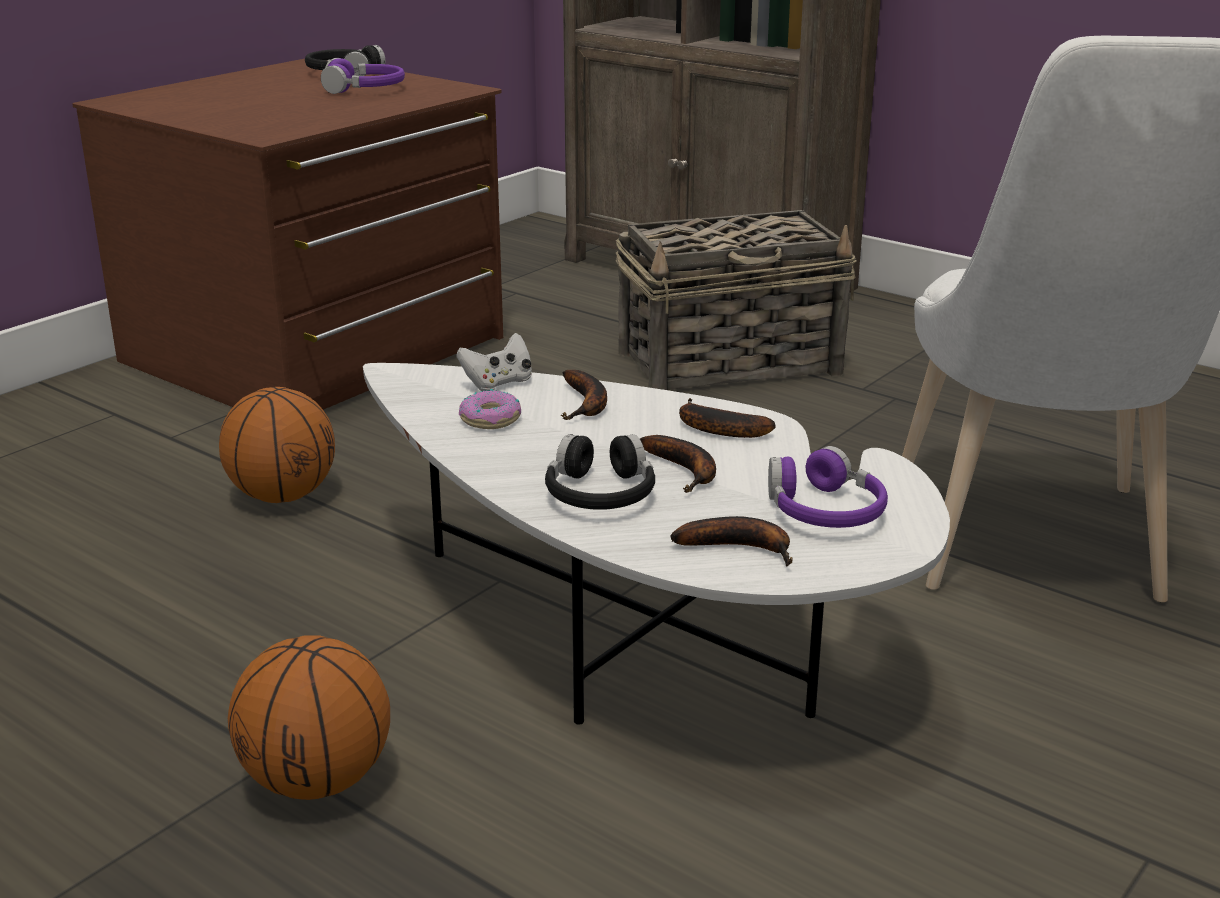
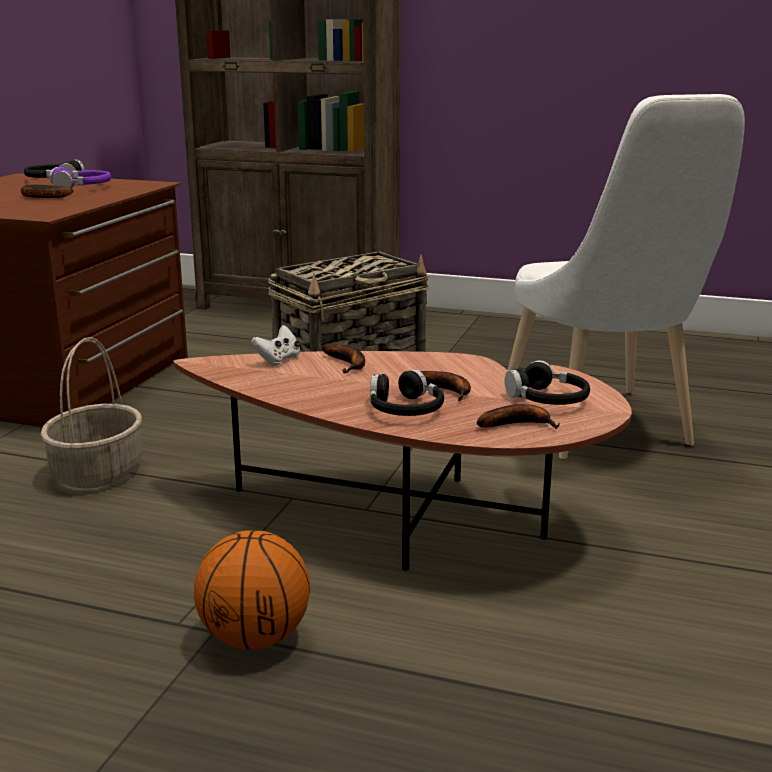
camera: 20 degrees left, 5 degrees down
basketball [219,387,335,503] -> basket [40,337,142,488]
white coffee table [363,363,950,725] -> brown coffee table [173,351,632,571]
donut [459,389,521,429] -> none
banana [679,398,776,438] -> banana moved to [21,185,73,198]
purple headphones [768,446,888,528] -> black headphones [505,360,590,405]

